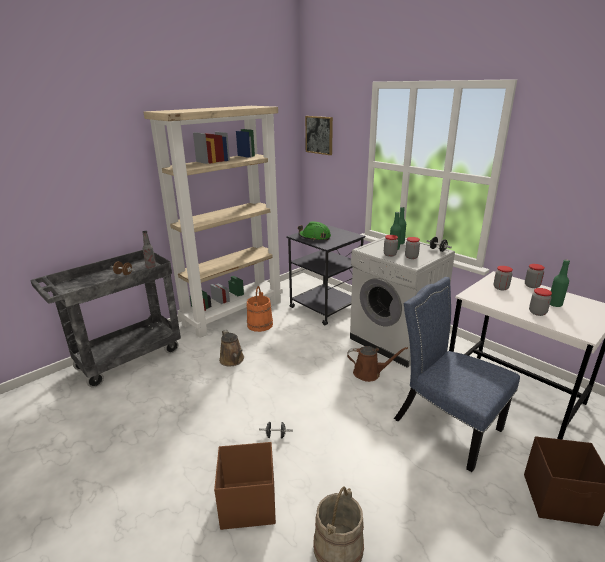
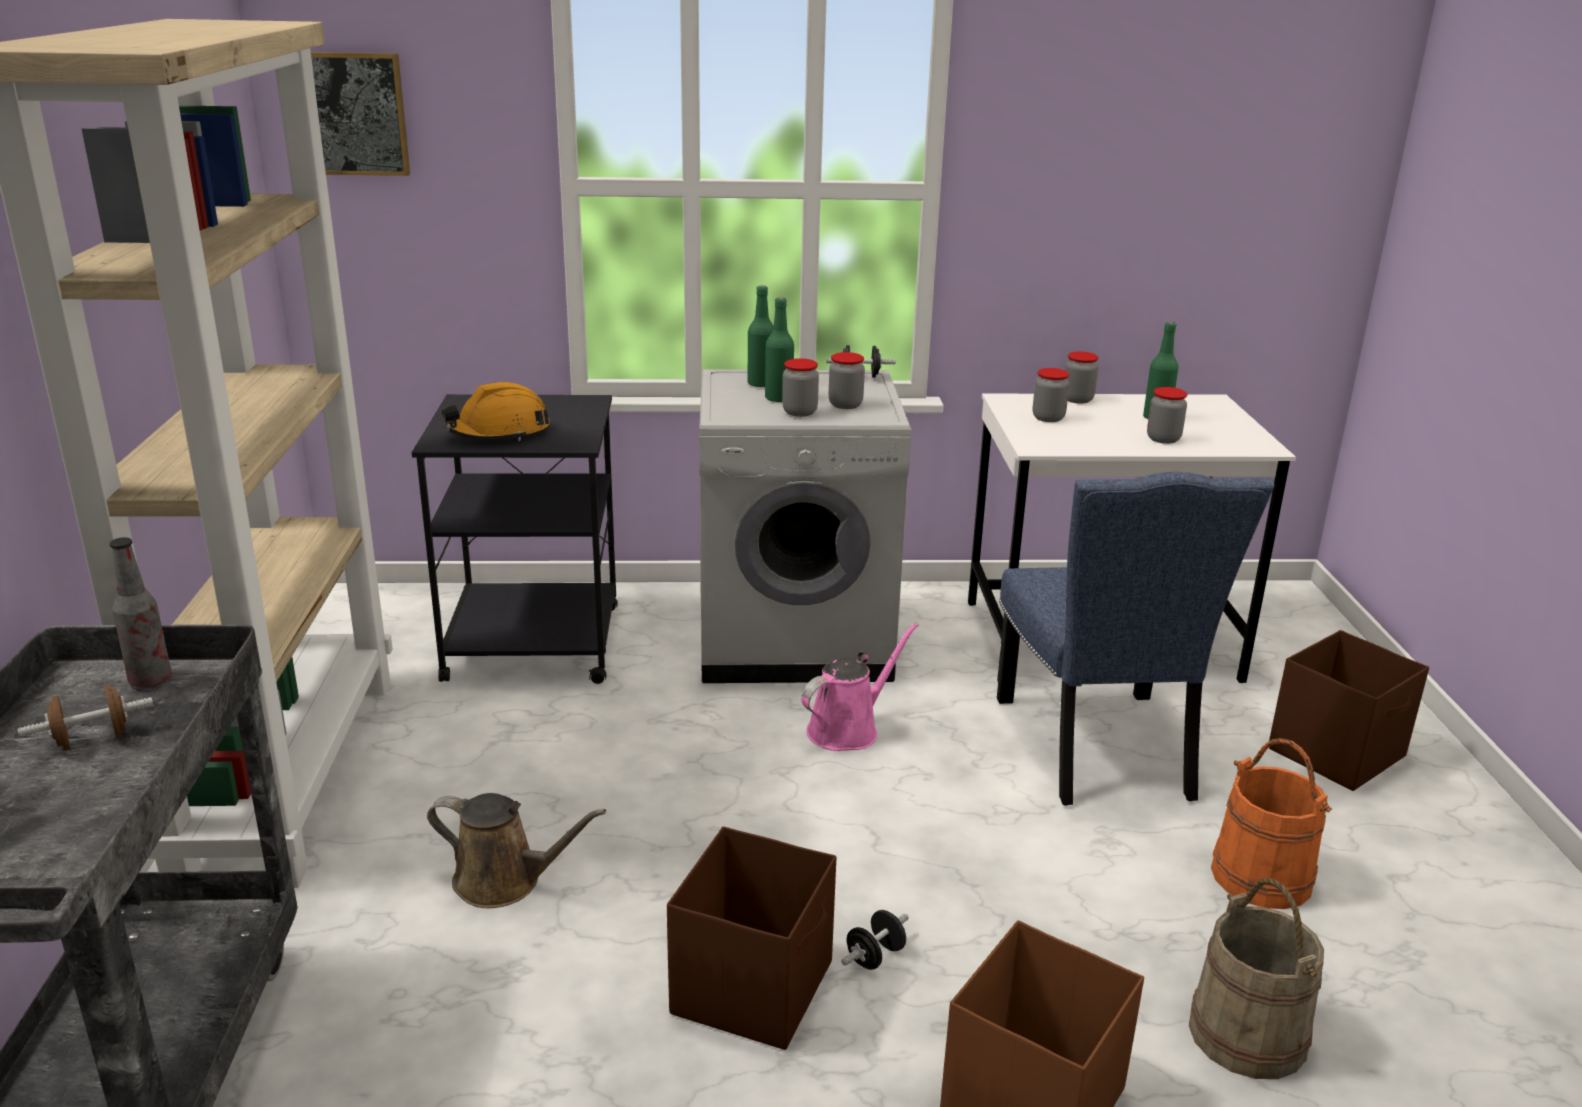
camera: 50 degrees left, 0 degrees up
orange bucket [247,286,273,332] -> orange bucket moved to [1211,738,1332,909]
green hard hat [298,222,331,241] -> orange hard hat [442,382,550,441]
brown watering can [347,346,408,382] -> pink watering can [801,623,919,751]
blue chair [394,277,520,472] -> blue chair turned 90 degrees counterclockwise [997,471,1275,806]
none -> brown storage box [667,826,836,1050]

